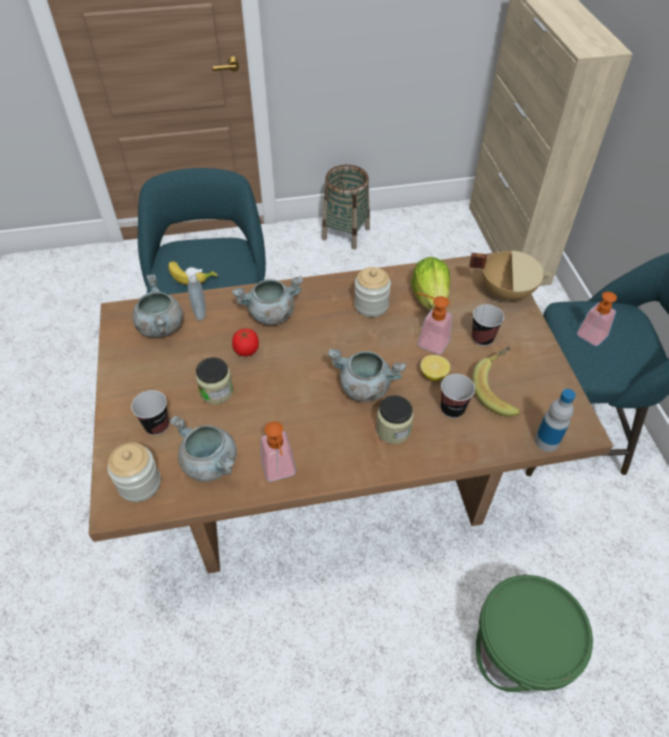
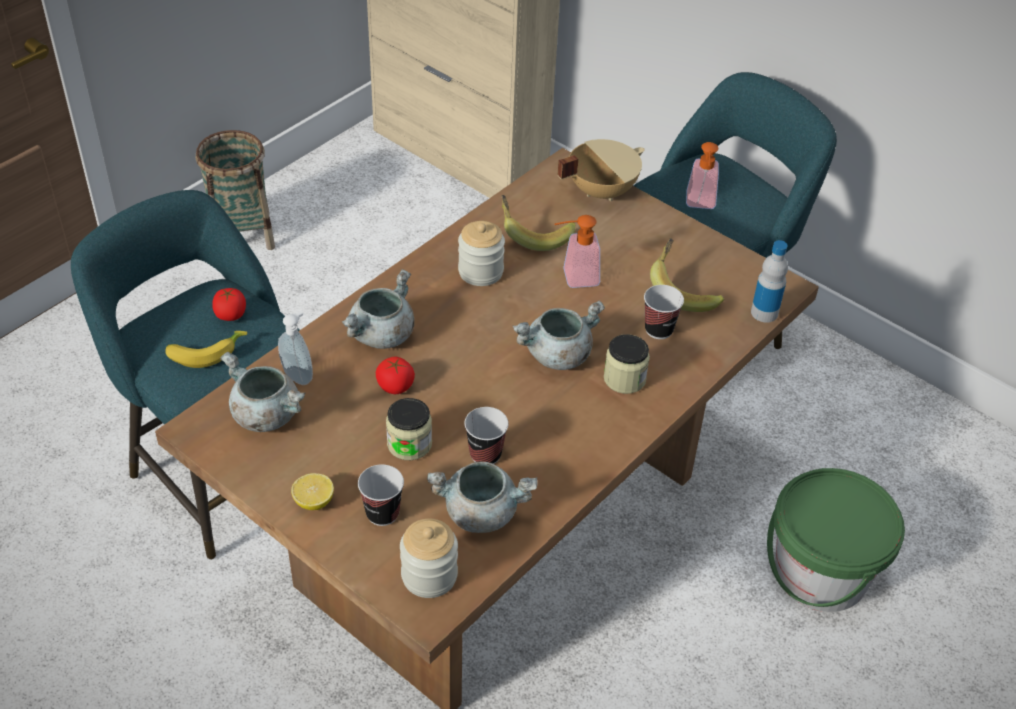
camera: 40 degrees left, 5 degrees down
soap dispenser [261,421,296,481] -> none
lettuce [411,257,450,311] -> banana [502,195,575,251]
lemon [420,355,450,381] -> lemon moved to [291,473,334,510]
cup [472,304,504,346] -> cup moved to [464,407,509,464]
none -> tomato [212,288,246,321]

